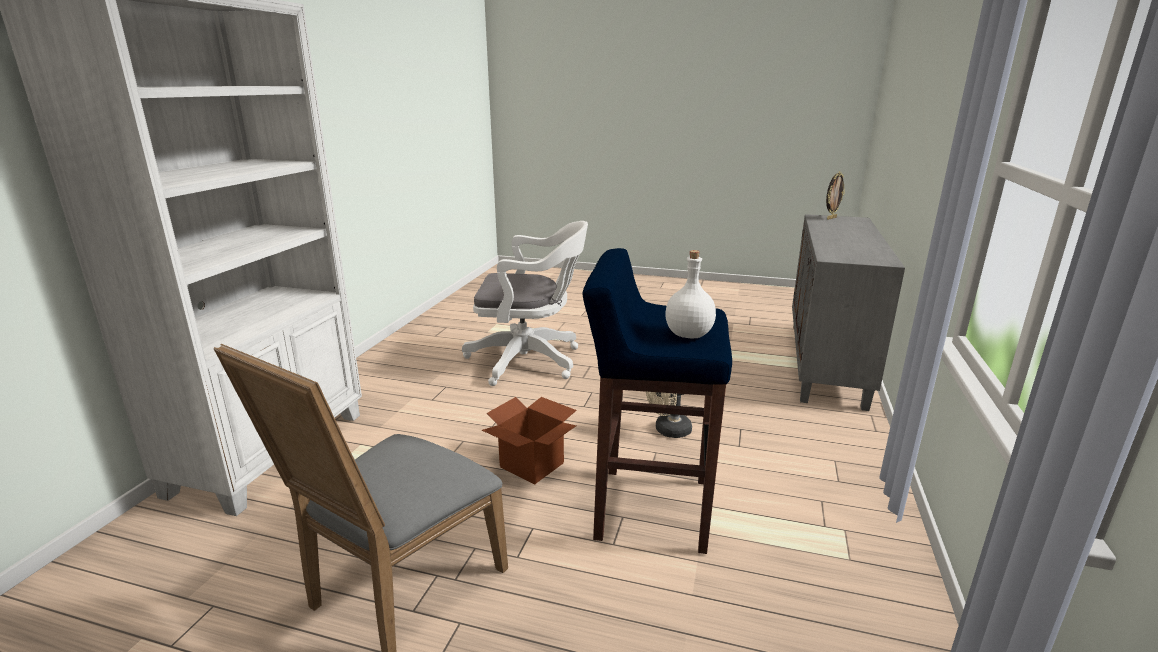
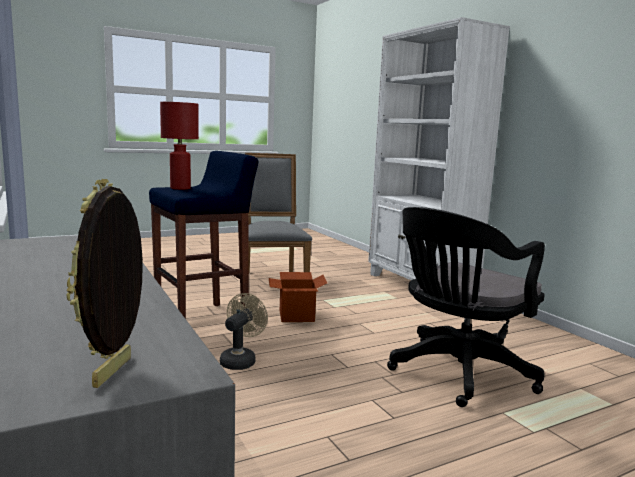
camera: 135 degrees right, 10 degrees down
white office chair [462,221,588,386] -> black office chair [387,207,545,407]
white bottle [665,250,716,338] -> red table lamp [160,102,199,190]

